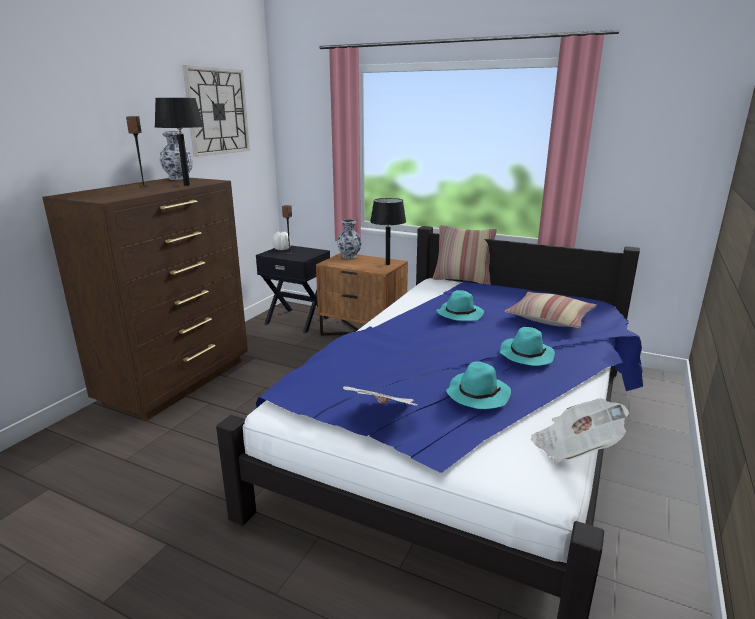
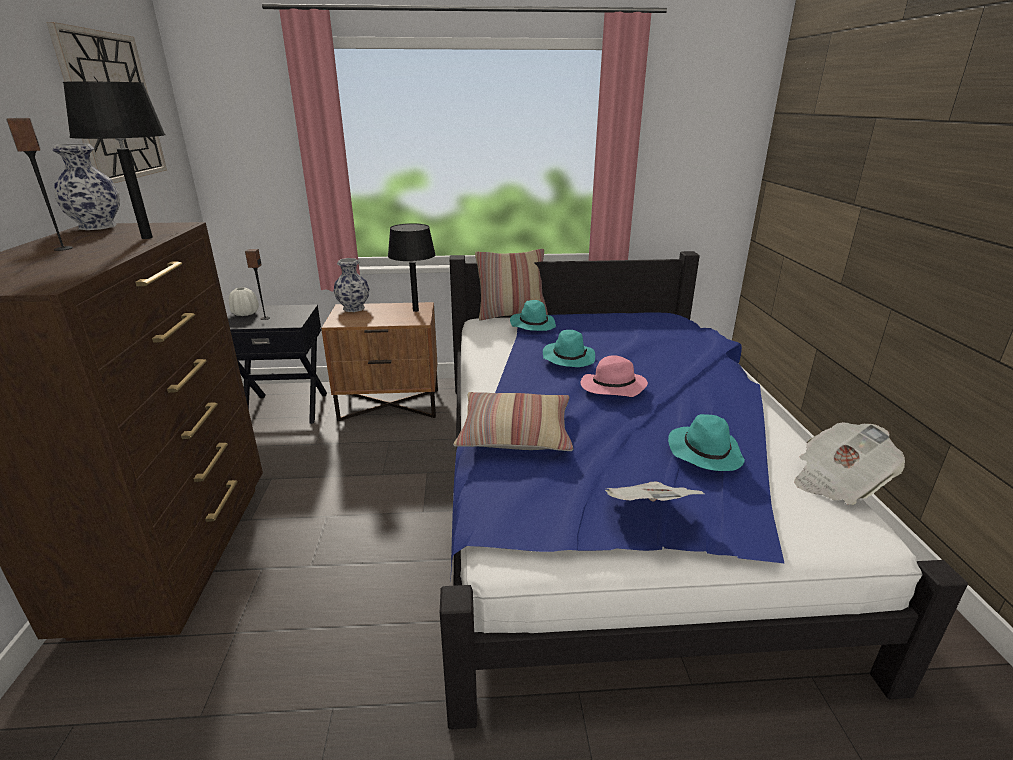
camera: 30 degrees left, 5 degrees up
turquoise hat [500,327,555,366] -> turquoise hat moved to [510,300,556,331]
pillow [504,292,597,328] -> pillow moved to [453,392,574,451]
none -> pink hat [580,355,648,397]

